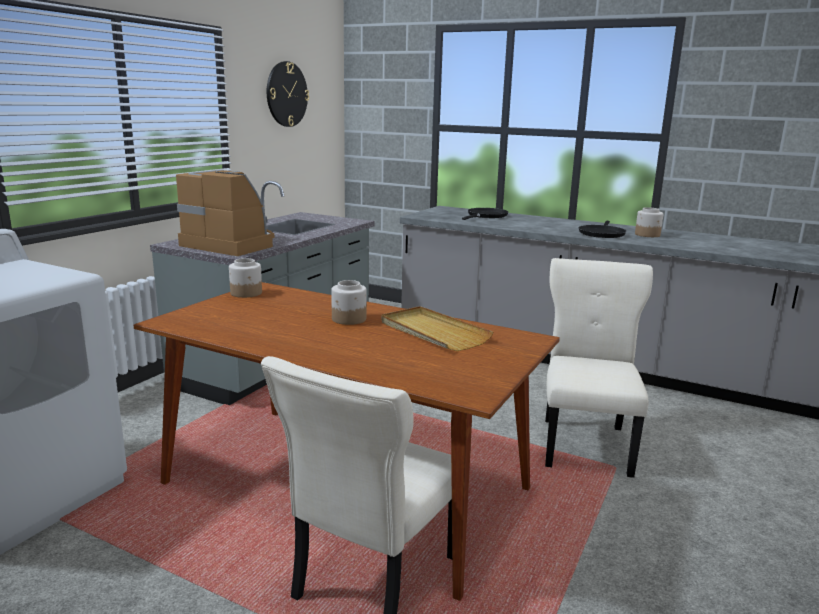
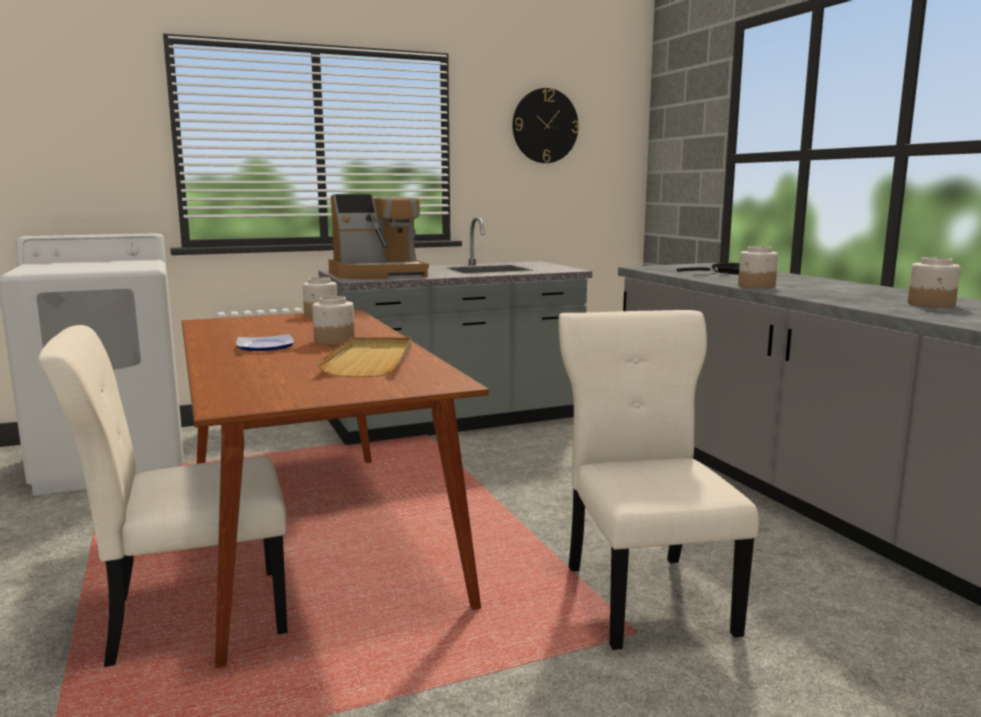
camera: 40 degrees right, 5 degrees down
coffee machine [176,170,274,256] -> coffee machine turned 90 degrees clockwise [328,194,429,279]
beige chair [545,258,653,478] -> beige chair turned 60 degrees counterclockwise [559,310,759,650]
black frying pan [579,221,626,238] -> none
none -> plate [236,334,294,351]
none -> jar [738,246,778,288]

